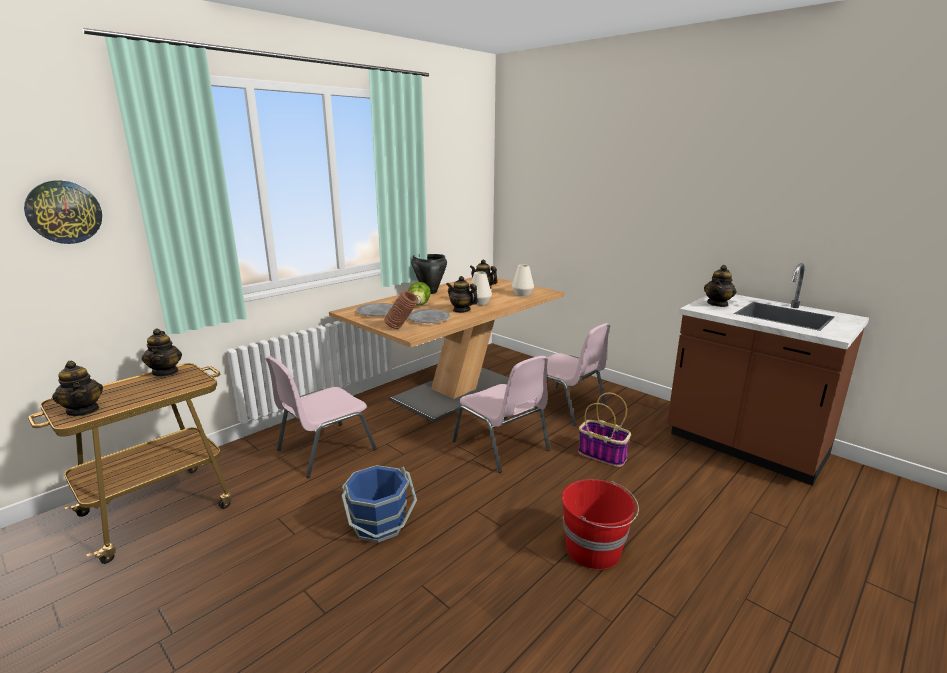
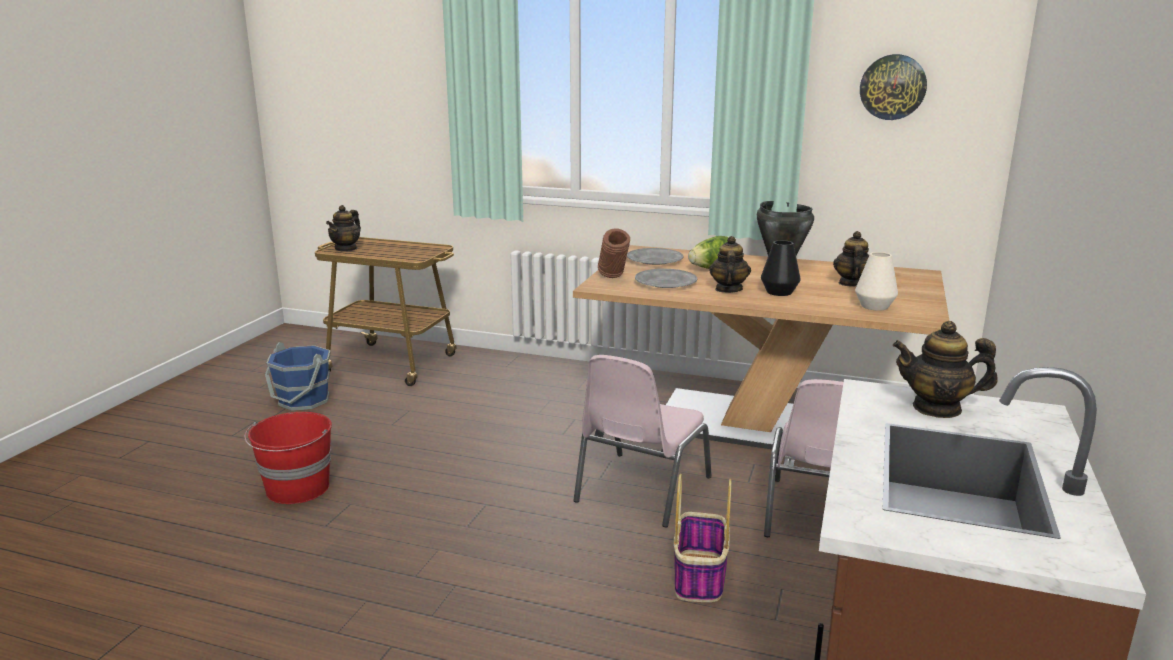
camera: 65 degrees right, 0 degrees up
wall clock [24,180,102,244] -> wall clock moved to [860,54,927,120]
teapot [142,328,182,376] -> none
pink chair [266,356,377,478] -> none
blue bucket [341,465,417,543] -> blue bucket moved to [265,342,330,411]
white vase [469,272,492,305] -> black vase [761,240,801,296]
red bucket [562,479,639,570] -> red bucket moved to [245,412,332,504]

